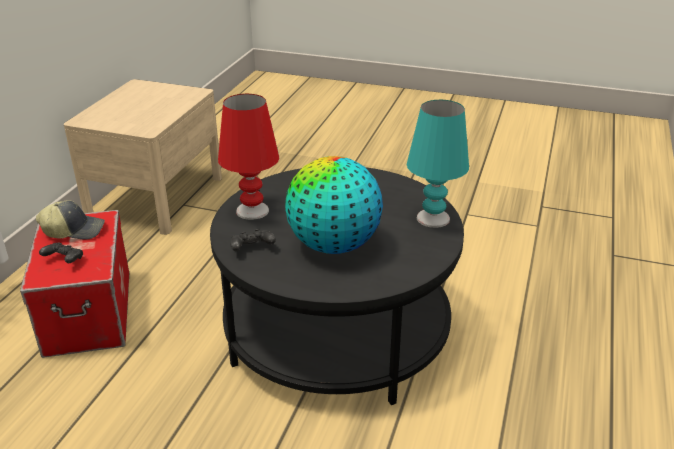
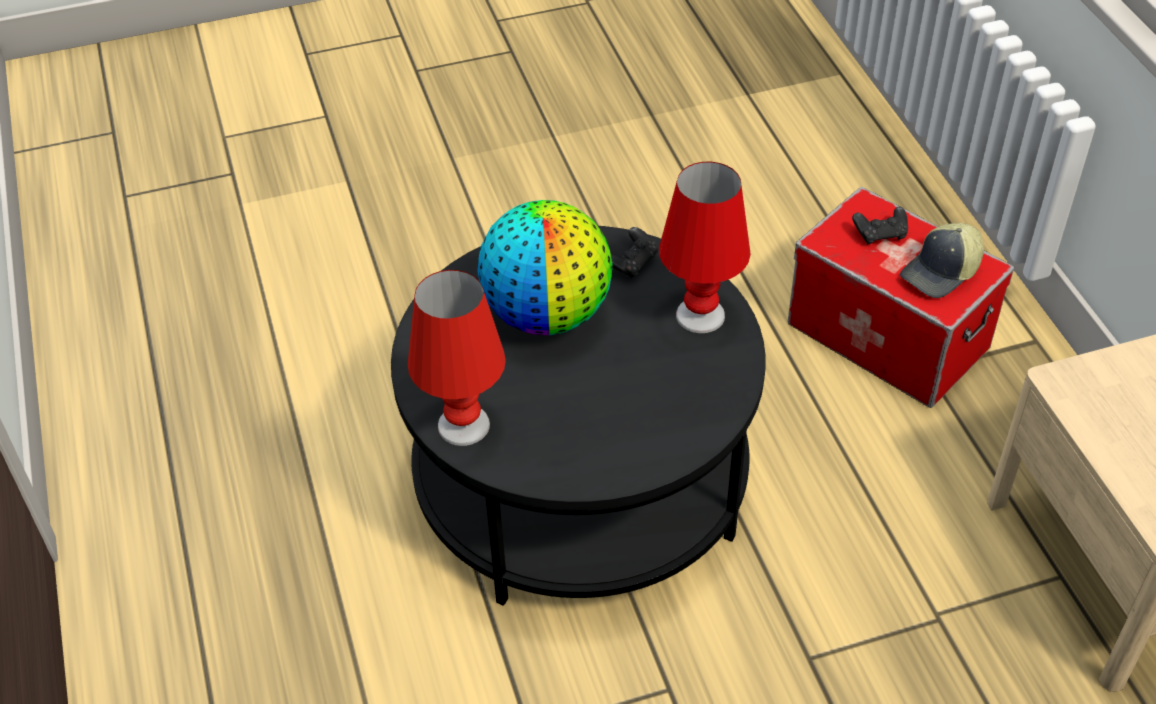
camera: 145 degrees right, 15 degrees up
turquoise table lamp [407,100,469,228] -> red table lamp [408,270,506,446]

